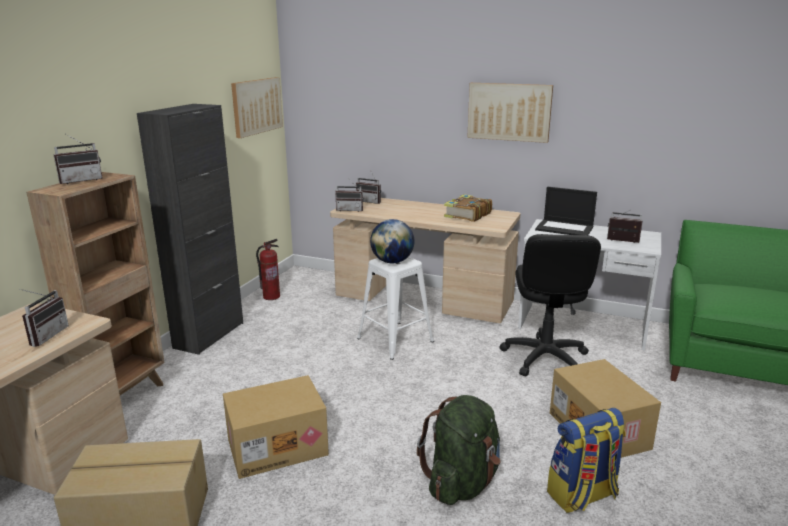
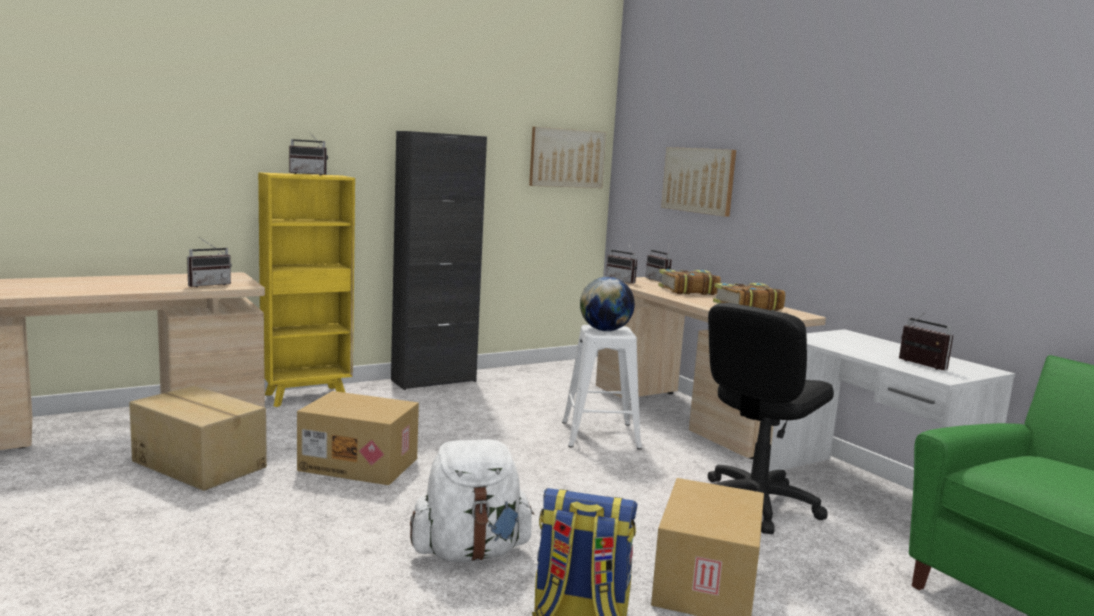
camera: 35 degrees right, 10 degrees down
brown bookcase [26,172,165,395] -> yellow bookcase [258,172,355,407]
fire extinguisher [256,239,280,300] -> none
green backpack [417,395,501,505] -> white backpack [410,439,534,563]
picture [467,83,553,143] -> picture moved to [661,147,736,217]
laptop [535,187,597,235] -> none
none -> book [658,269,721,295]

